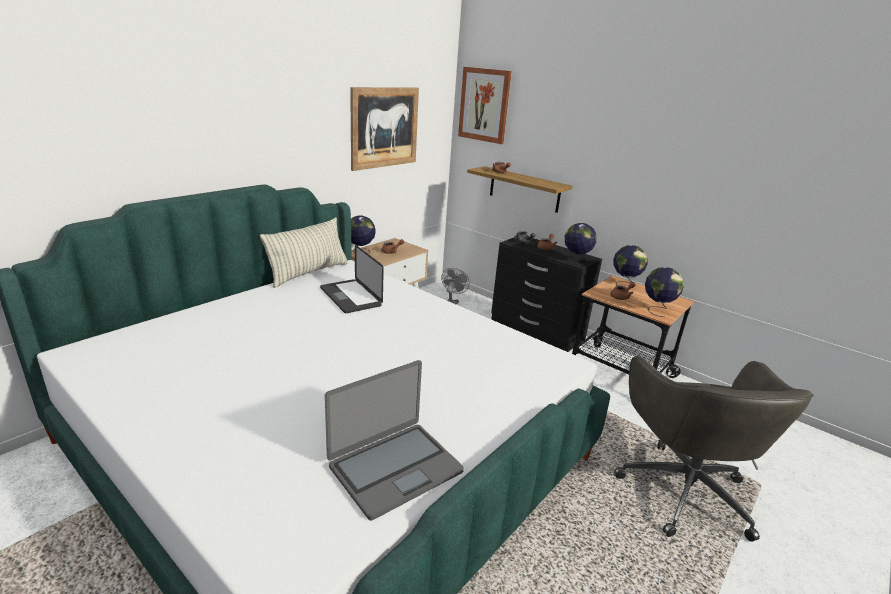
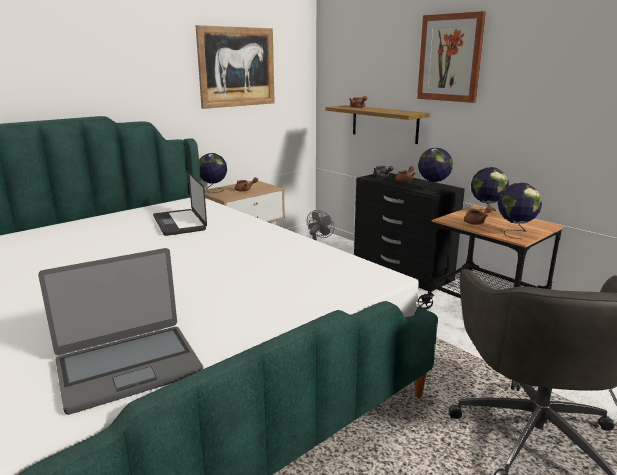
camera: 10 degrees right, 5 degrees down
pillow [260,217,348,288] -> none
picture [458,67,512,144] -> picture moved to [417,11,486,103]

